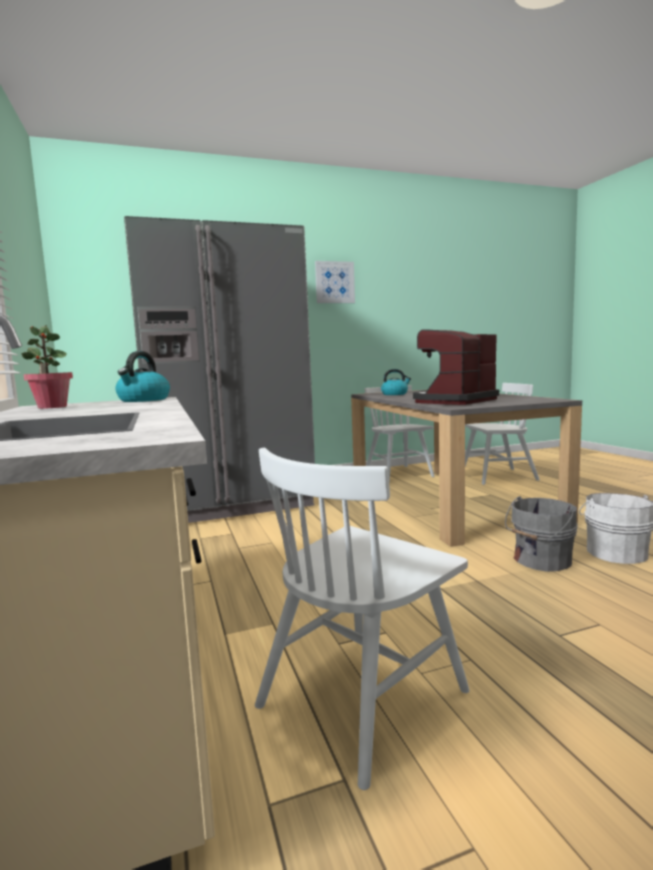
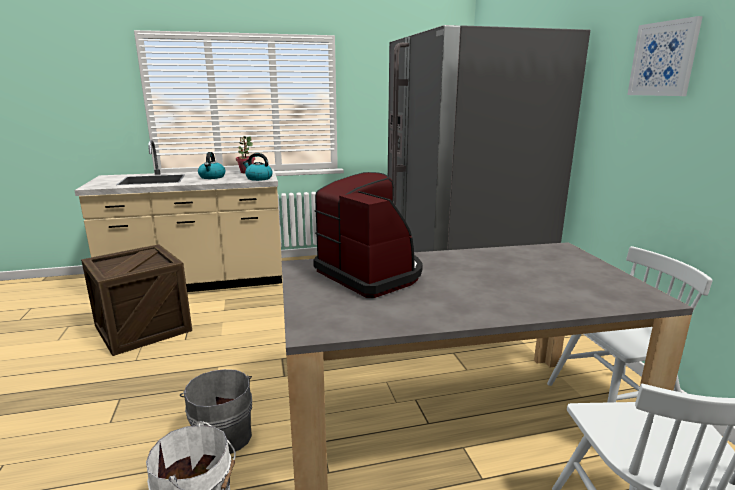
camera: 95 degrees right, 10 degrees up
white chair [255,448,470,790] -> crate [81,244,192,356]
kettle [381,369,411,395] -> kettle moved to [198,152,225,179]

